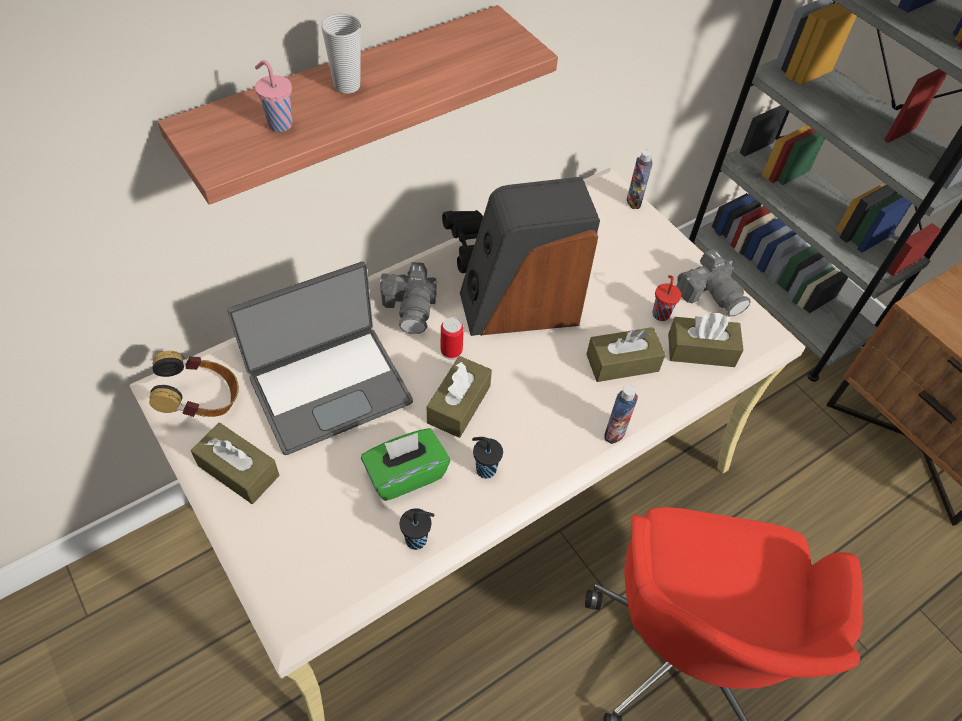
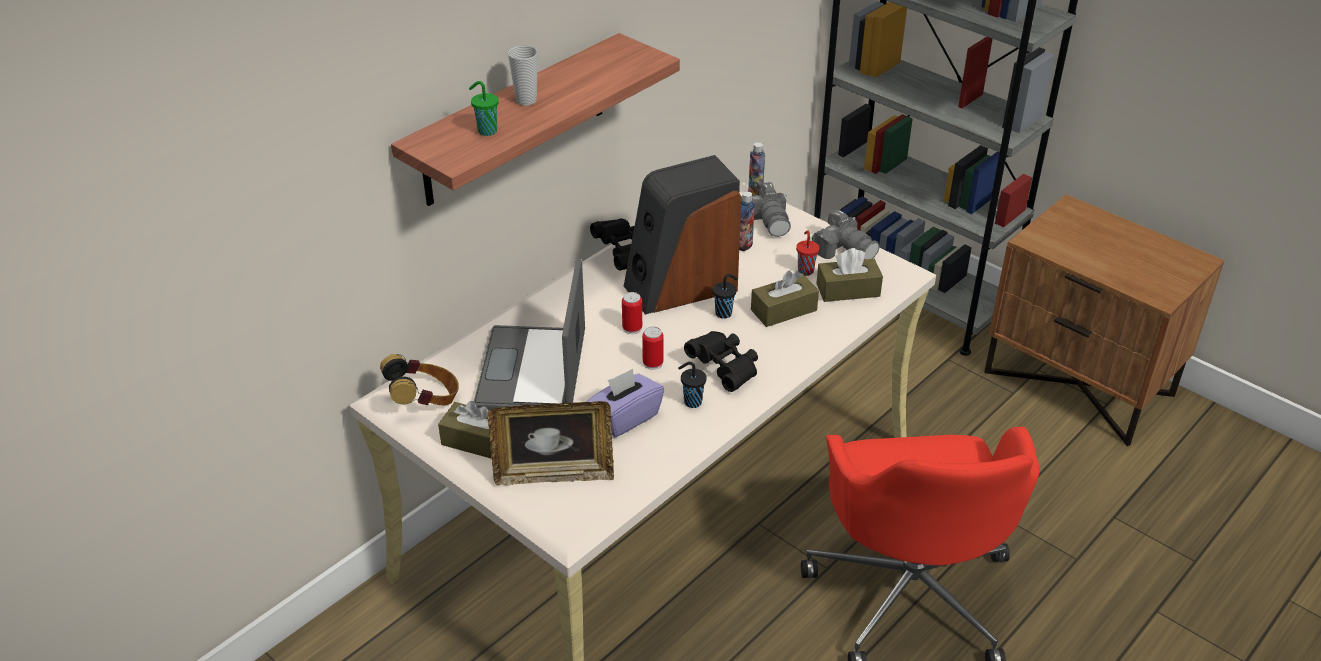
camera: 10 degrees left, 15 degrees down
laptop [227,262,413,455] -> laptop turned 135 degrees clockwise [474,258,585,411]
pink cup [255,60,293,132] -> green cup [469,81,499,136]
green tissue box [361,428,450,501] -> purple tissue box [587,369,664,437]
camera [379,262,438,334] -> camera moved to [741,182,791,237]
black cup [399,508,435,550] -> black cup moved to [713,274,738,319]
brown tissue box [427,356,492,438] -> can [642,326,664,370]
bottle [604,385,638,444] -> bottle moved to [739,191,755,251]
none -> picture frame [488,401,614,485]
none -> black binoculars [684,331,758,392]

